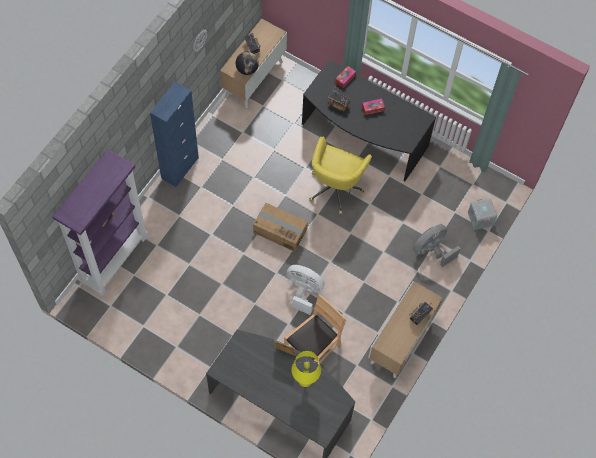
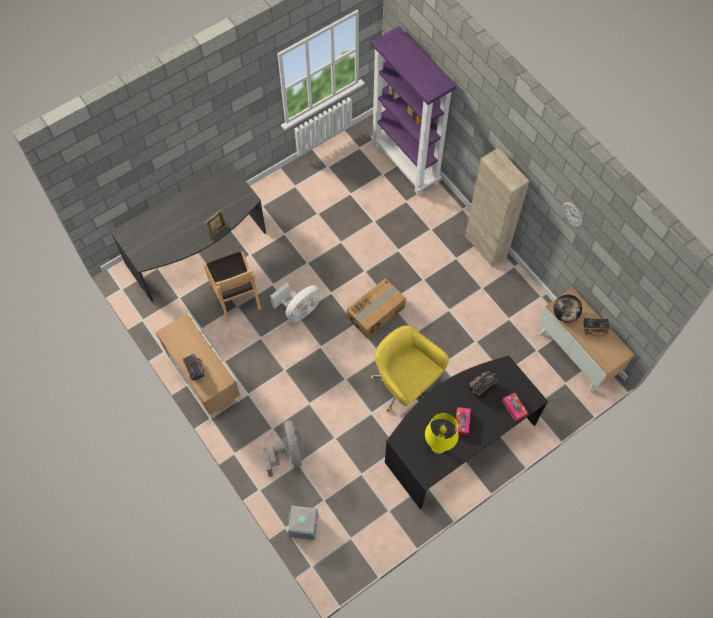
camera: 115 degrees right, 0 degrees up
blue cabinet [150,82,199,187] -> beige cabinet [465,148,530,267]
yellow table lamp [292,351,321,387] -> yellow table lamp moved to [425,413,459,454]

